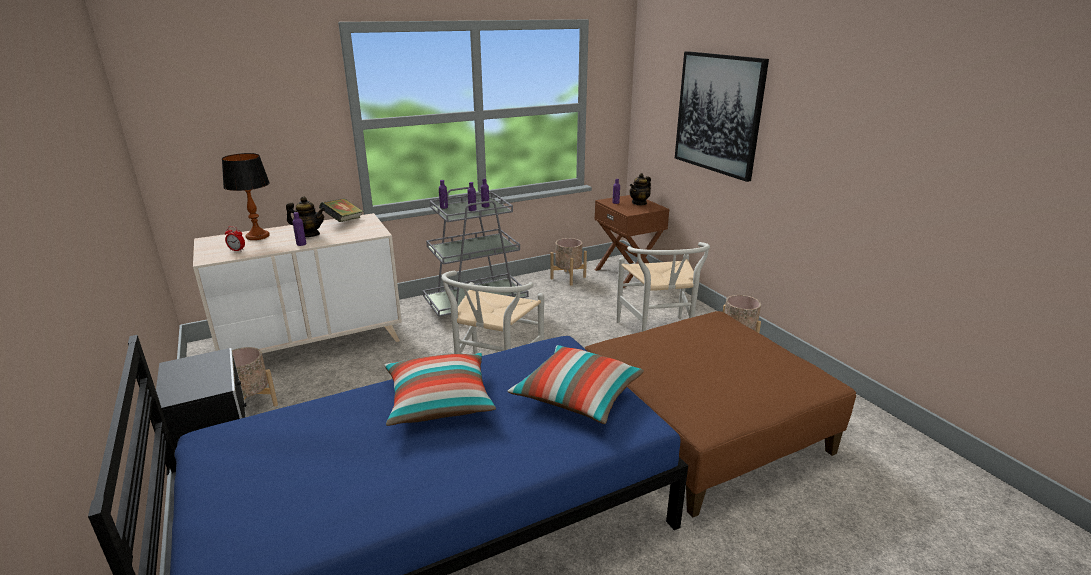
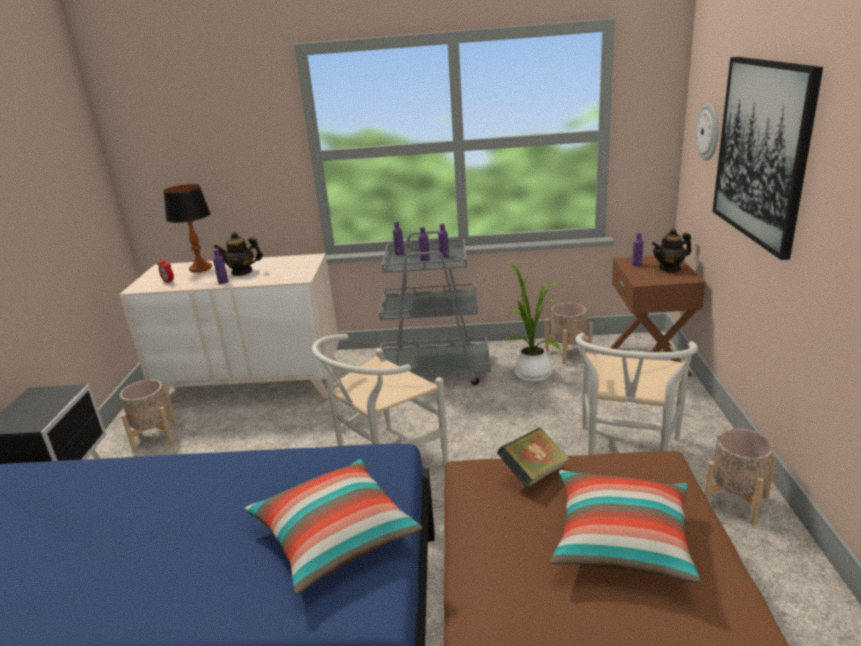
camera: 30 degrees right, 0 degrees up
teapot [286,196,325,237] -> teapot turned 135 degrees clockwise [213,232,263,276]
book [319,198,364,222] -> book moved to [497,427,569,488]
pillow [385,353,496,426] -> pillow moved to [550,470,701,583]
none -> potted plant [505,261,561,382]
none -> wall clock [696,103,718,161]

